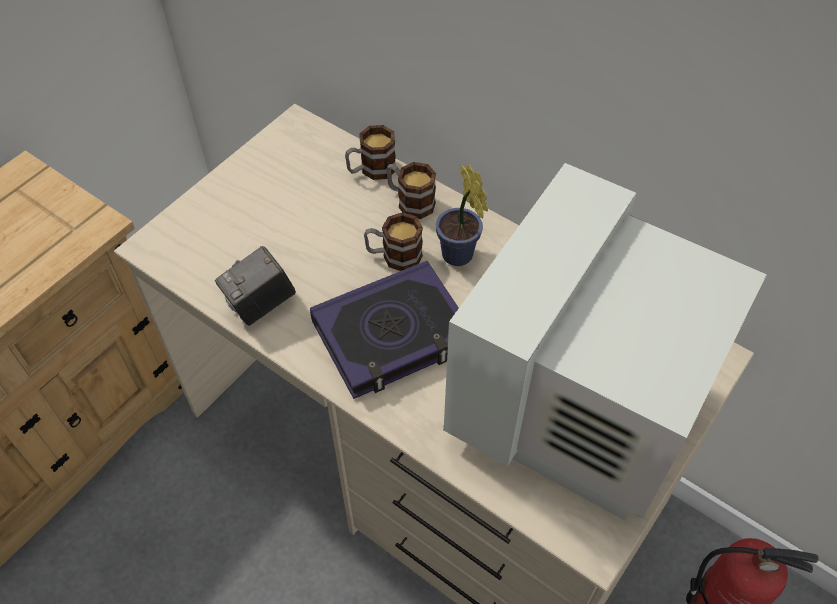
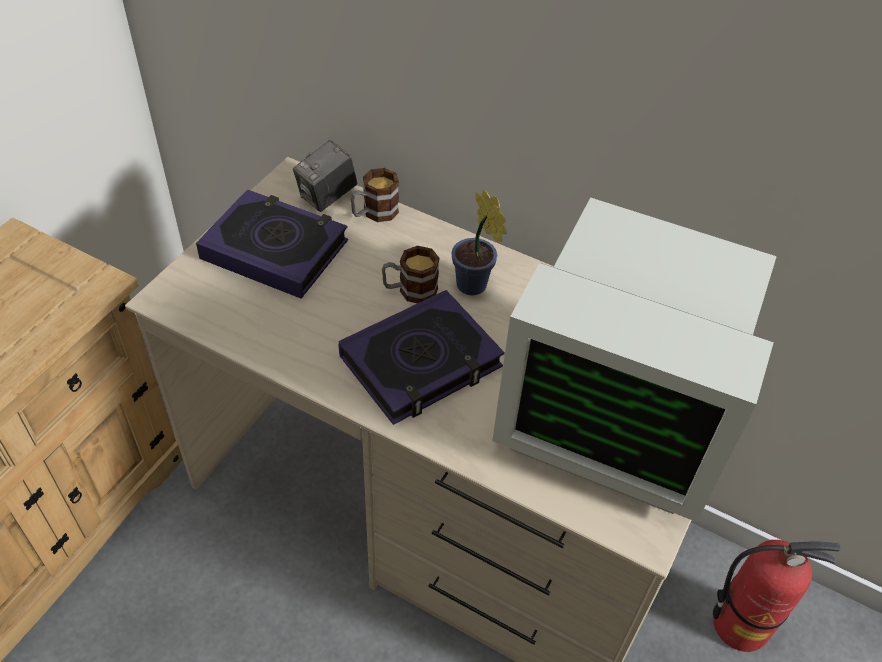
camera: 10 degrees left, 5 degrees down
camera [215,246,296,326] -> camera moved to [293,140,357,212]
mug [386,162,436,219] -> none
monitor [444,163,767,520] -> monitor turned 90 degrees counterclockwise [492,197,777,522]
none -> book [196,189,348,298]

